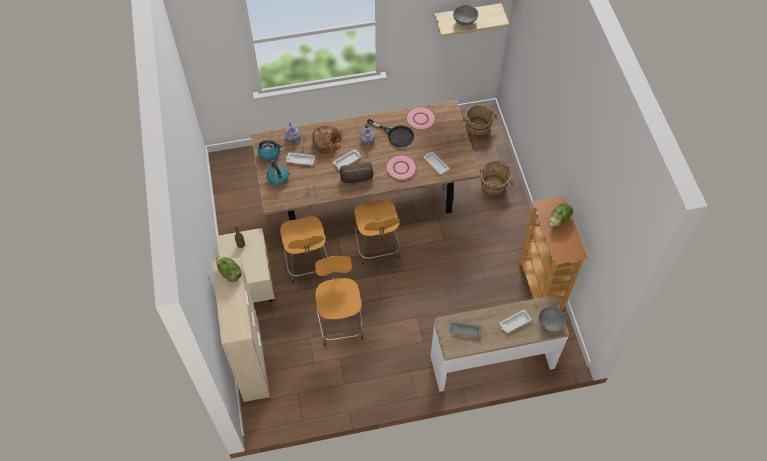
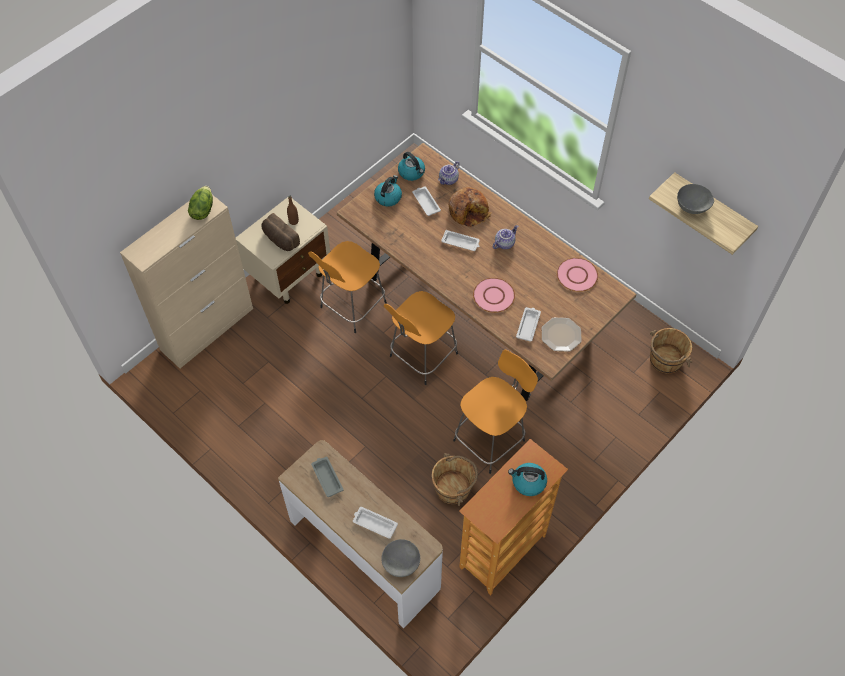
camera: 55 degrees right, 0 degrees up
orange stool [315,256,363,346] -> orange stool moved to [453,350,538,474]
bread [340,162,374,183] -> bread moved to [261,213,300,251]
black frying pan [367,119,414,147] -> none
brown bucket [479,160,514,197] -> brown bucket moved to [432,453,478,506]
lettuce [549,203,573,227] -> kettle [508,463,547,496]
none -> plate [542,318,582,352]

